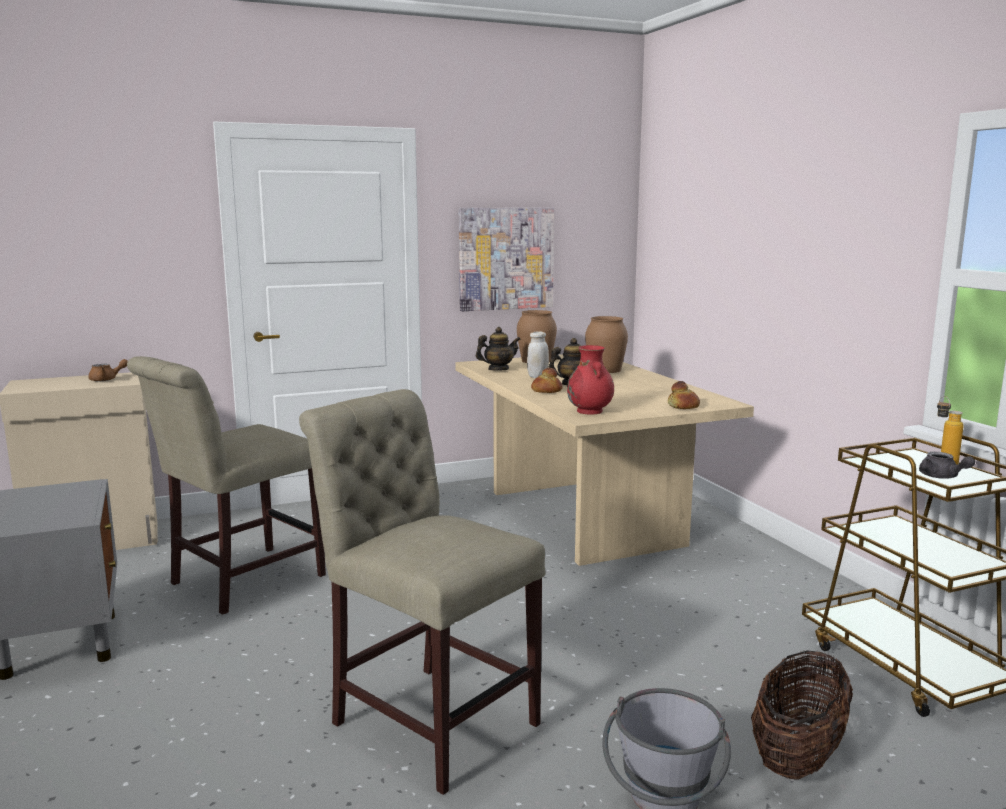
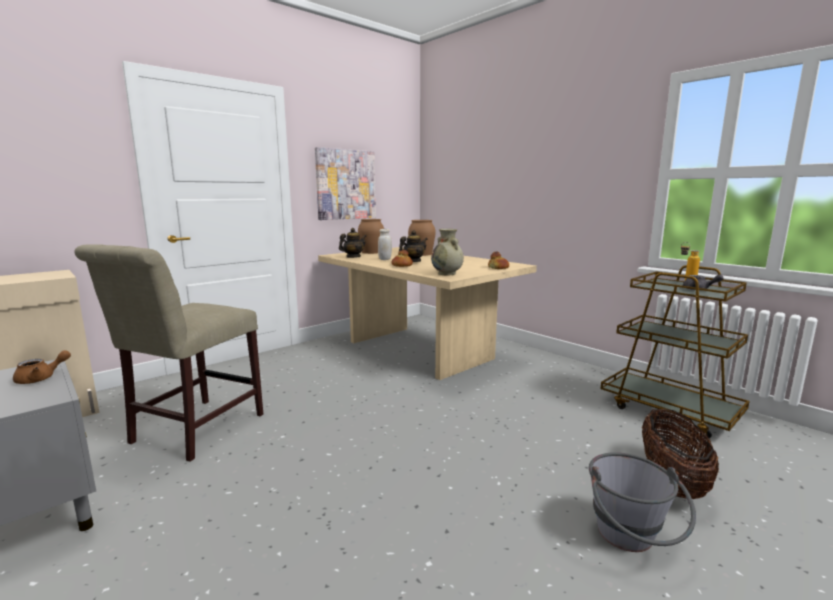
camera: 20 degrees left, 0 degrees up
brown teapot [88,359,128,381] -> brown teapot moved to [13,350,71,384]
beige chair [299,389,545,795] -> none
red vase [567,345,614,414] -> beige vase [431,229,464,275]

